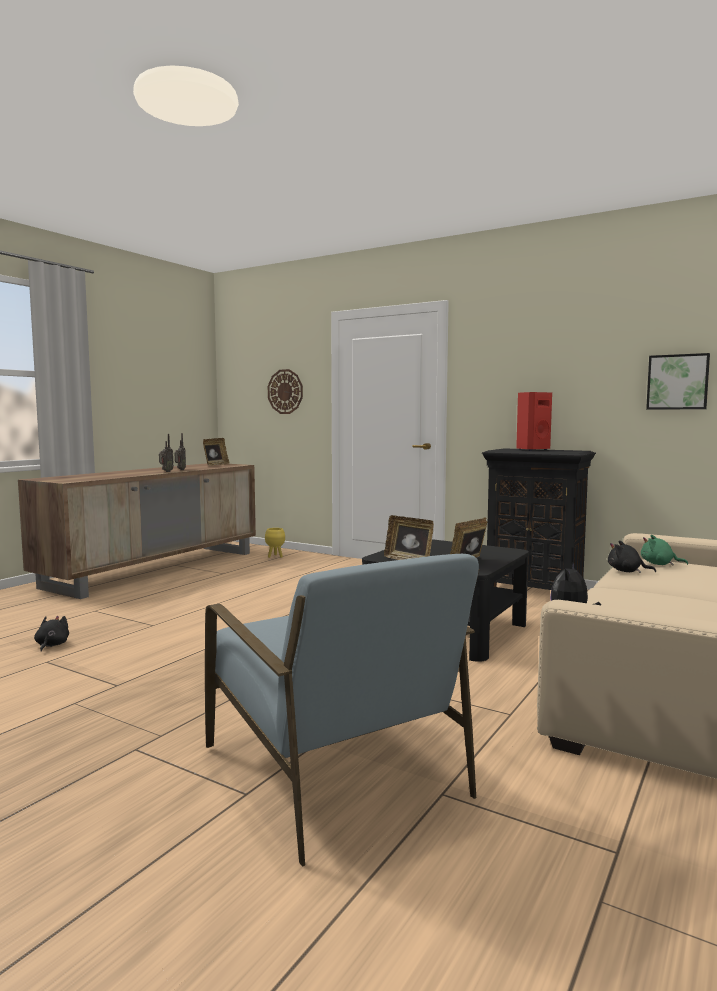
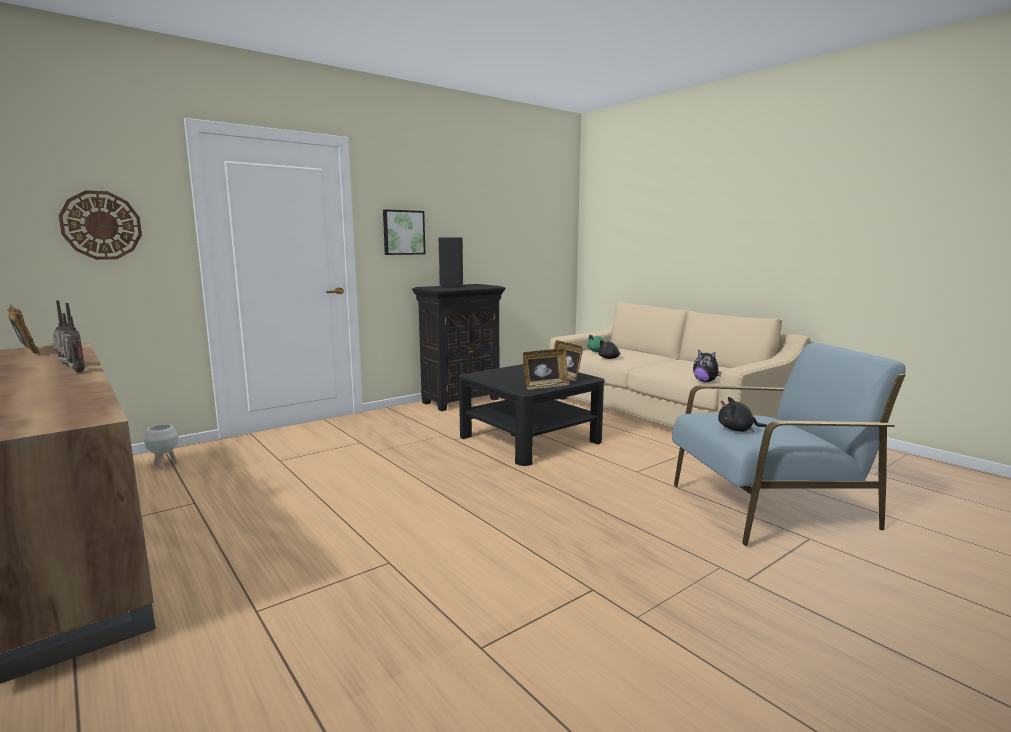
camera: 70 degrees left, 5 degrees up
black plush toy [34,616,69,652] -> black plush toy moved to [718,397,767,432]
yellow planter [265,528,285,558] -> white planter [144,424,178,470]
red speaker [516,392,552,451] -> black speaker [439,237,463,287]
picture [646,353,710,410] -> picture moved to [383,209,426,255]

